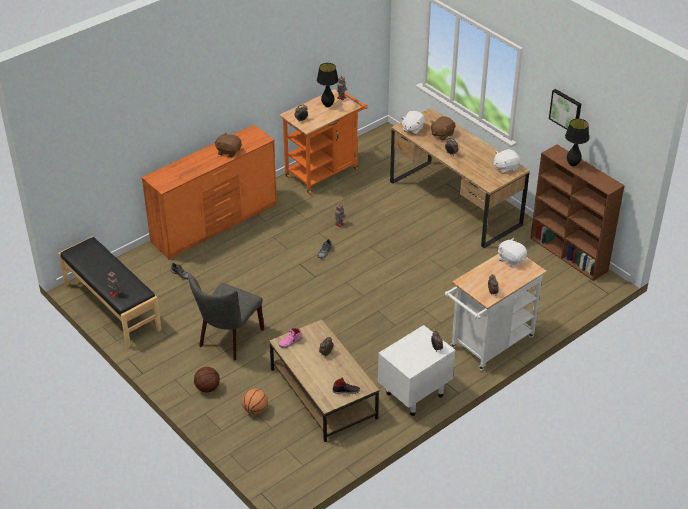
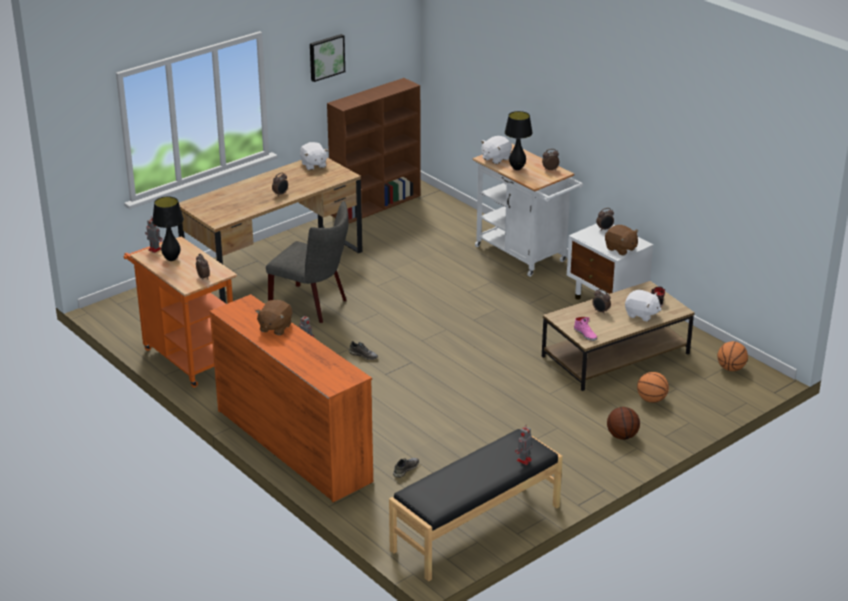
camera: 90 degrees left, 10 degrees down
grey chair [188,273,264,360] -> grey chair moved to [266,201,349,323]
white plush toy [401,111,425,135] -> white plush toy moved to [625,289,661,321]
brown plush toy [431,116,456,141] -> brown plush toy moved to [605,225,638,255]
black table lamp [565,119,589,166] -> black table lamp moved to [505,111,533,170]
none -> basketball [717,341,748,371]

